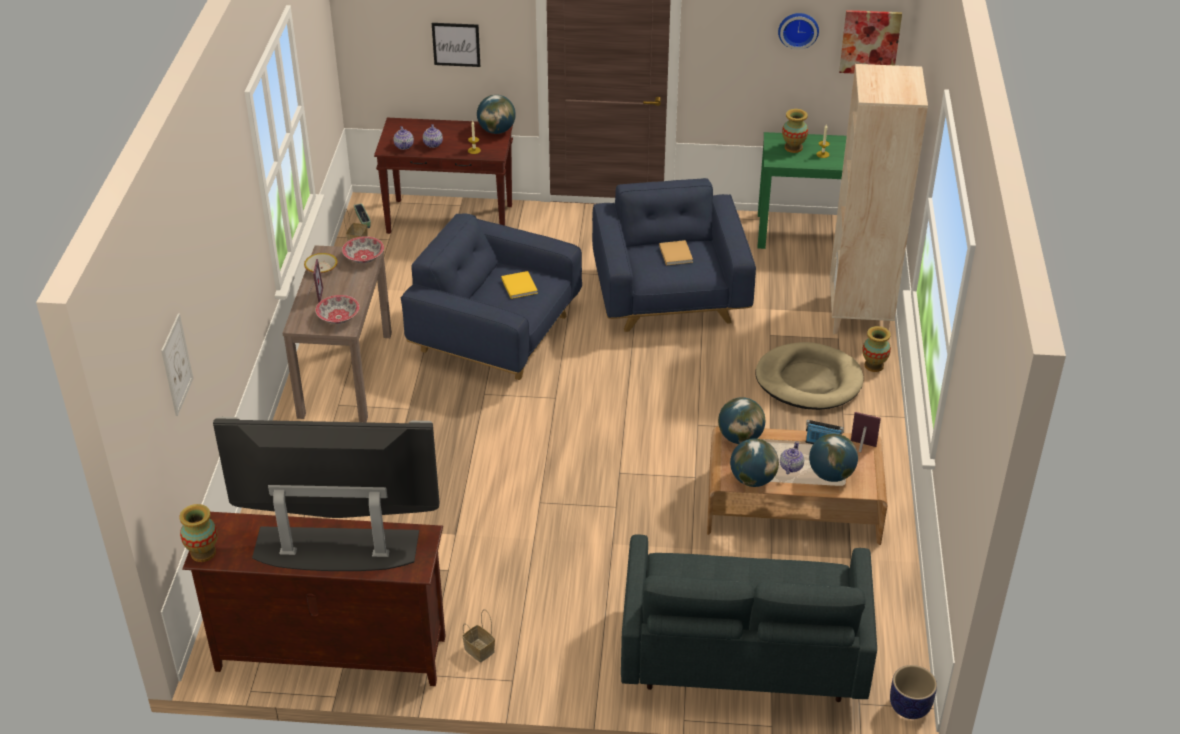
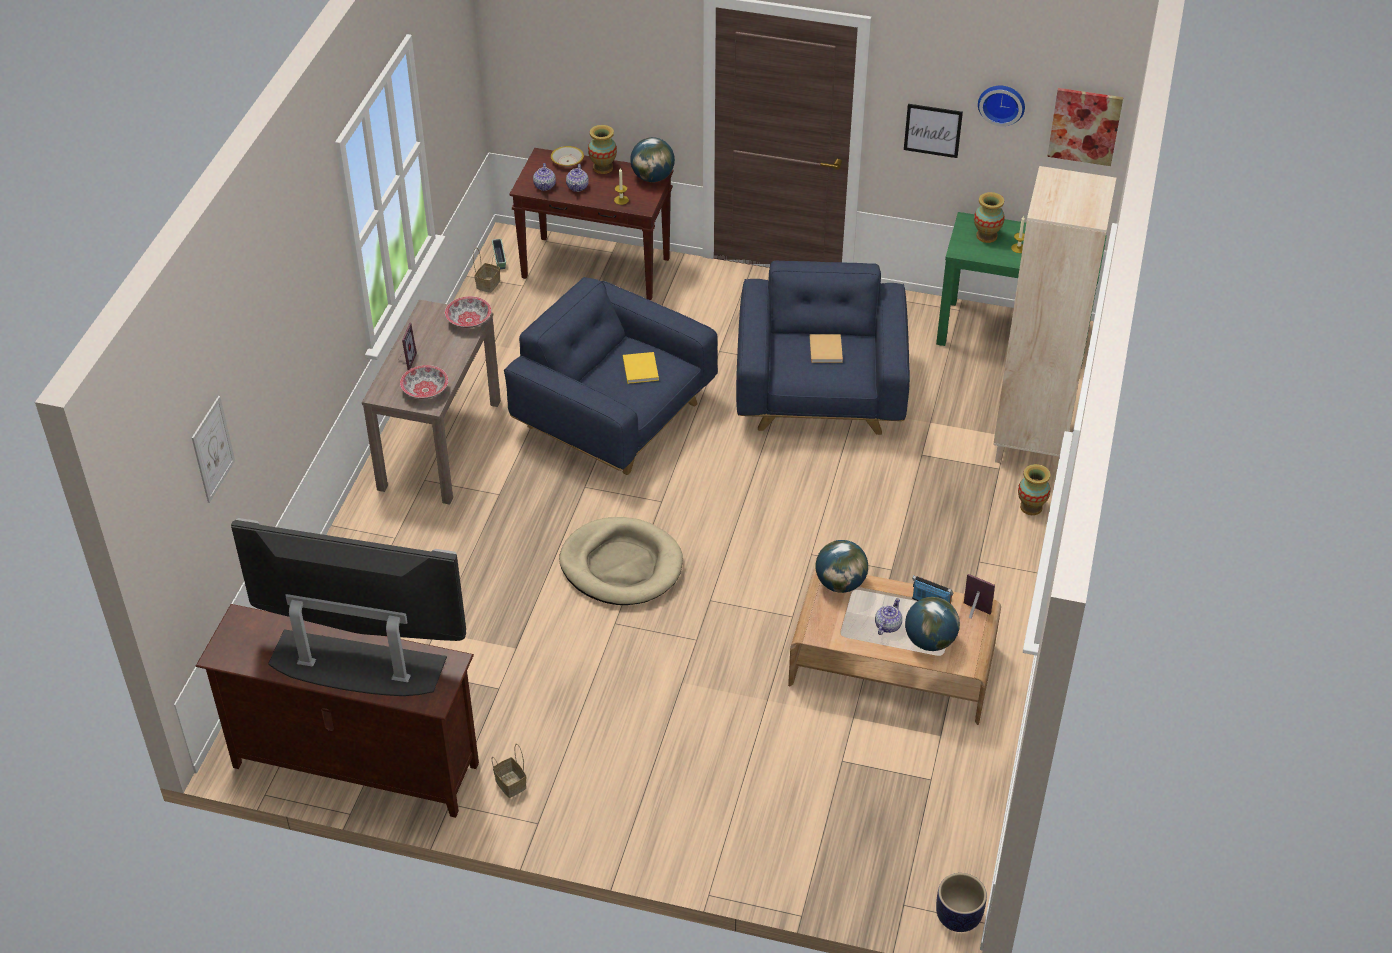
camera: 10 degrees right, 5 degrees up
vase [179,504,218,562] -> vase moved to [588,125,617,174]
bowl [304,253,338,274] -> bowl moved to [551,146,584,167]
picture [432,23,480,67] -> picture moved to [904,104,963,158]
grey sofa [621,535,877,702] -> none
globe [730,438,779,487] -> none
beige dog bed [755,342,863,410] -> beige dog bed moved to [559,517,683,605]

